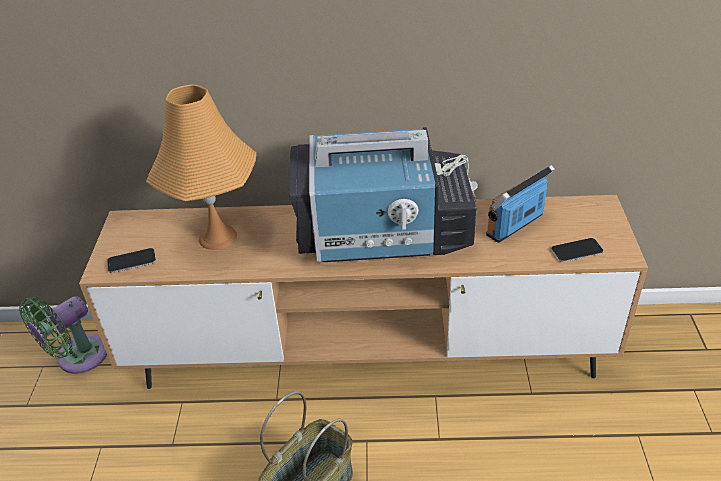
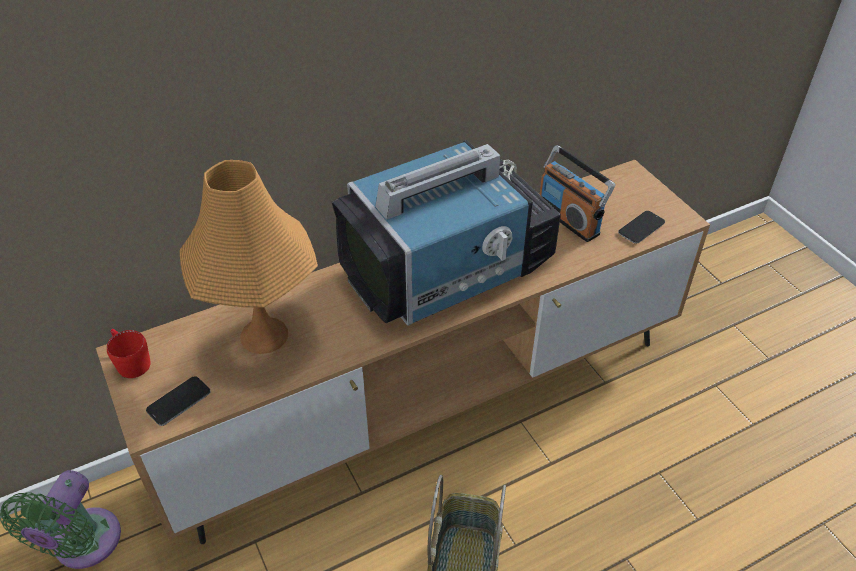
camera: 30 degrees left, 5 degrees up
radio [486,165,555,243] -> radio turned 60 degrees counterclockwise [540,146,615,242]
none -> red mug [107,329,151,378]

